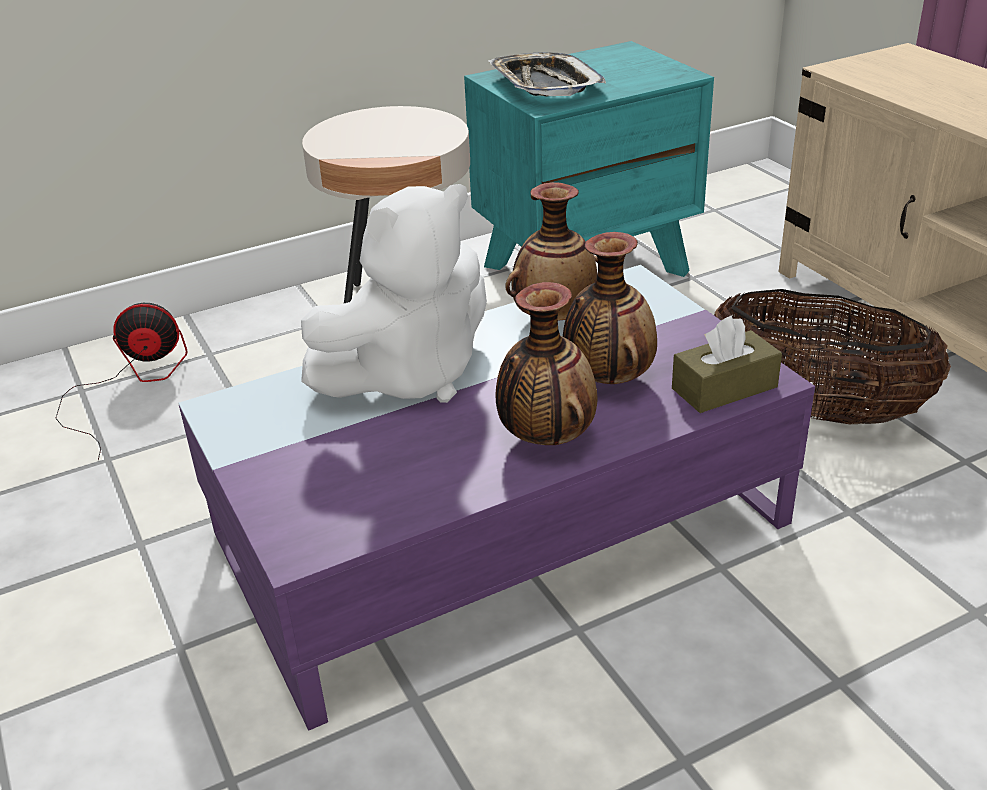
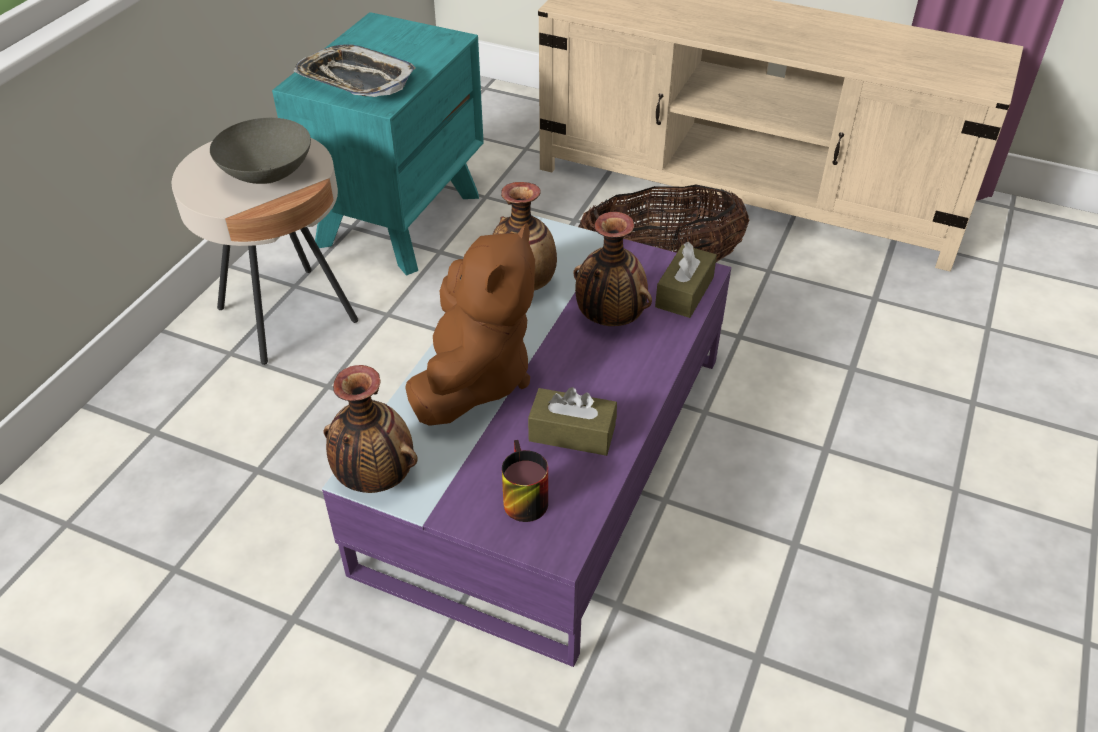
camera: 40 degrees left, 10 degrees up
fan [55,303,187,460] -> none
white plush toy [301,184,487,403] -> brown plush toy [405,223,535,426]
vase [495,282,597,445] -> vase moved to [323,365,418,493]
none -> grey bowl [210,118,311,184]
none -> mug [502,440,548,522]
none -> brown tissue box [528,387,617,456]

